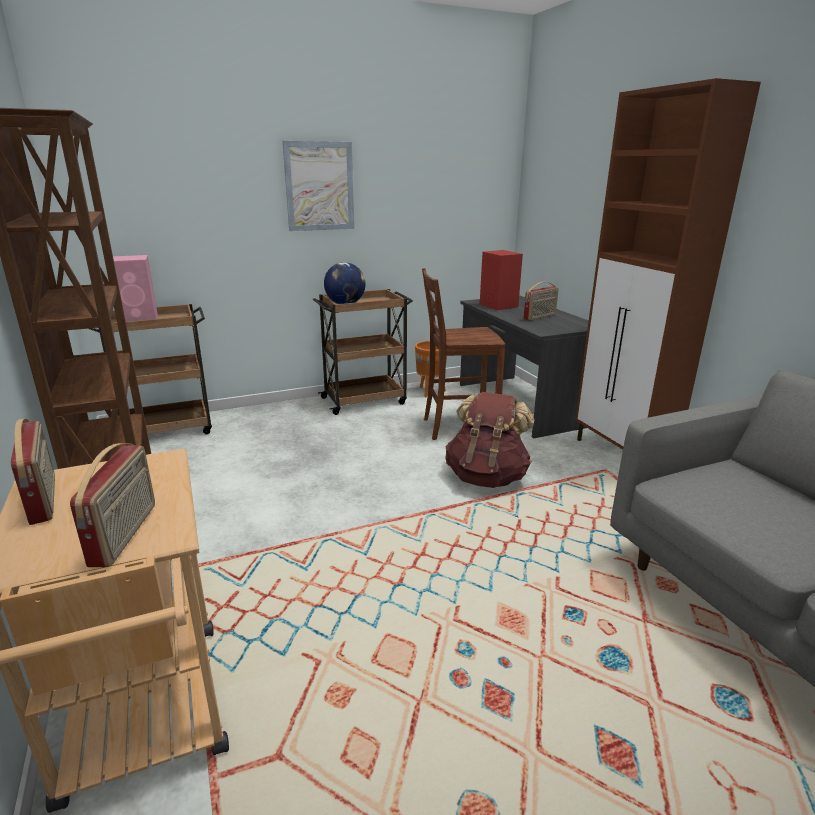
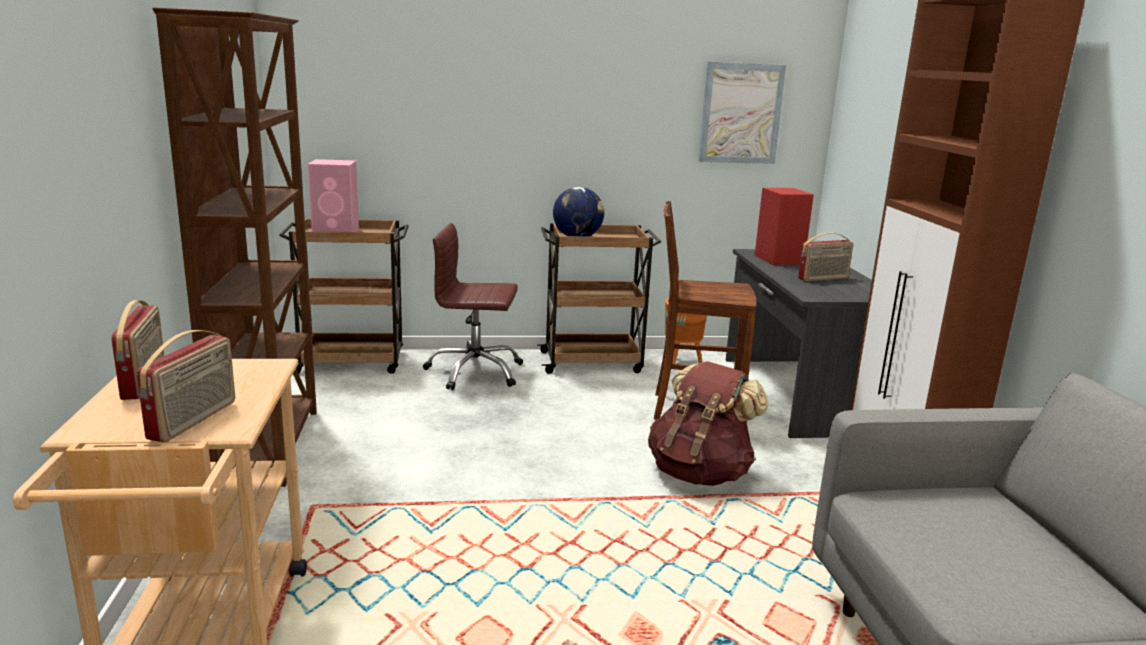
camera: 15 degrees right, 5 degrees down
picture [283,141,354,231] -> picture moved to [698,62,786,164]
none -> brown office chair [423,223,523,390]

